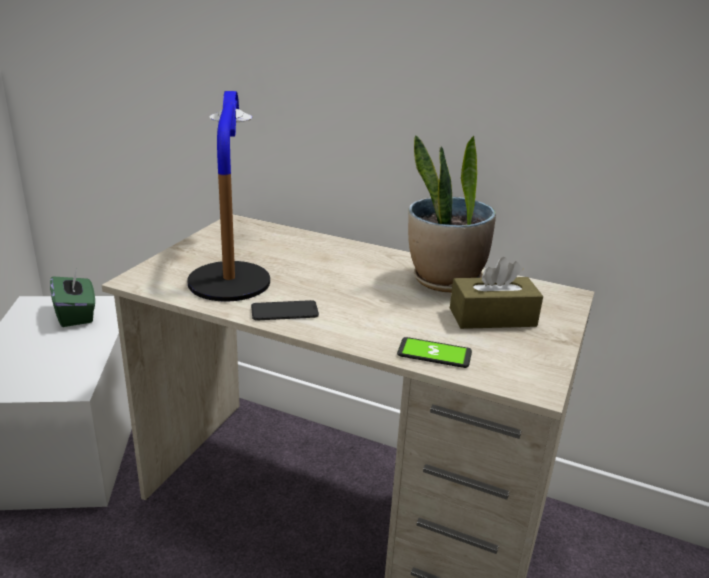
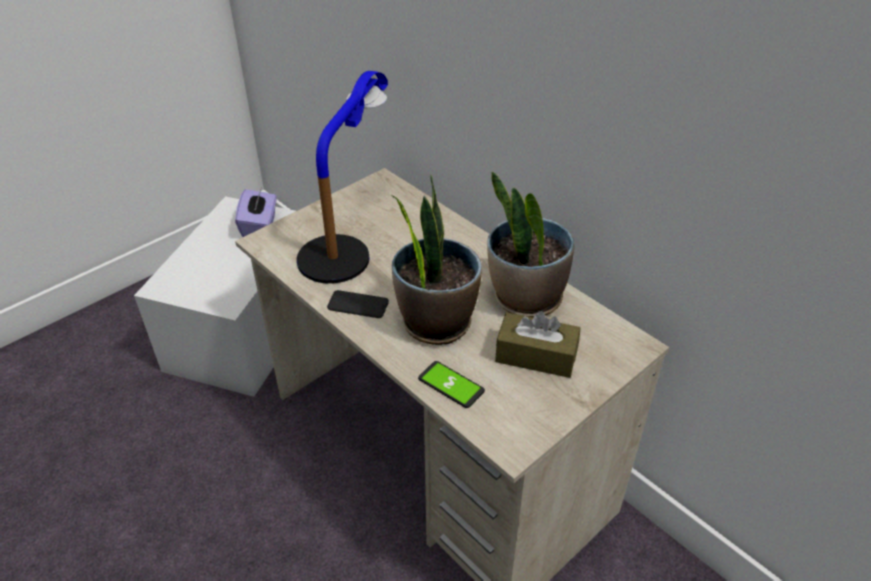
camera: 25 degrees right, 15 degrees up
green tissue box [50,267,95,327] -> purple tissue box [235,188,277,237]
none -> potted plant [392,174,482,345]

